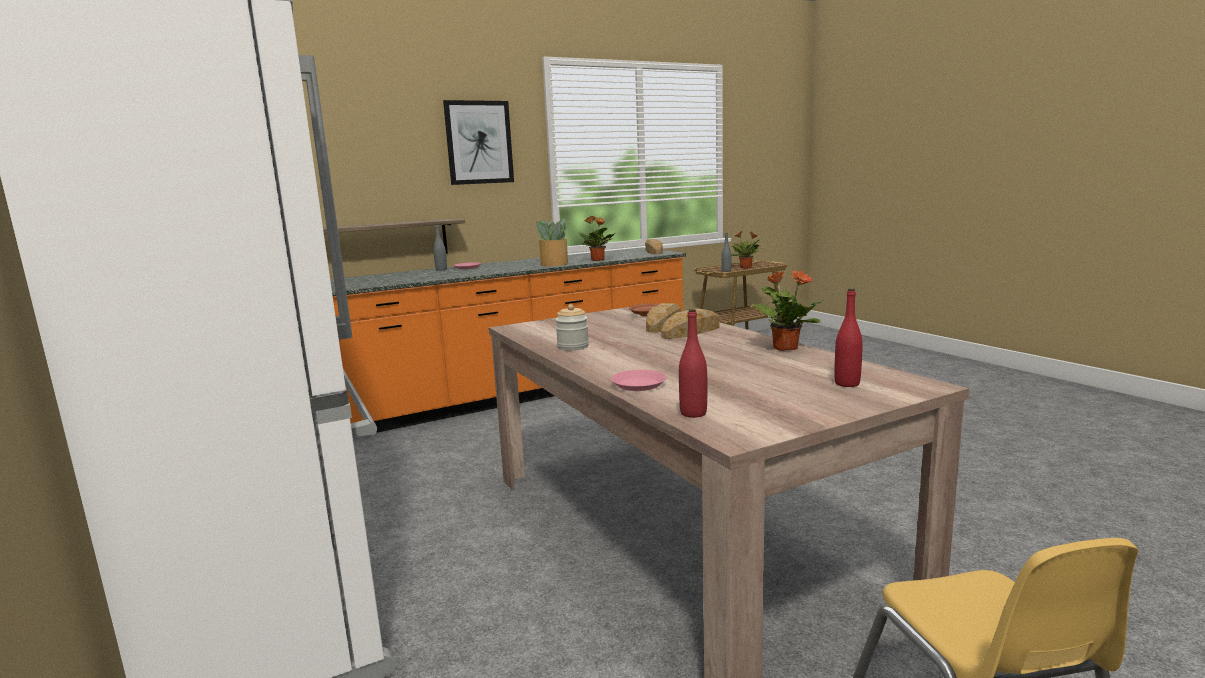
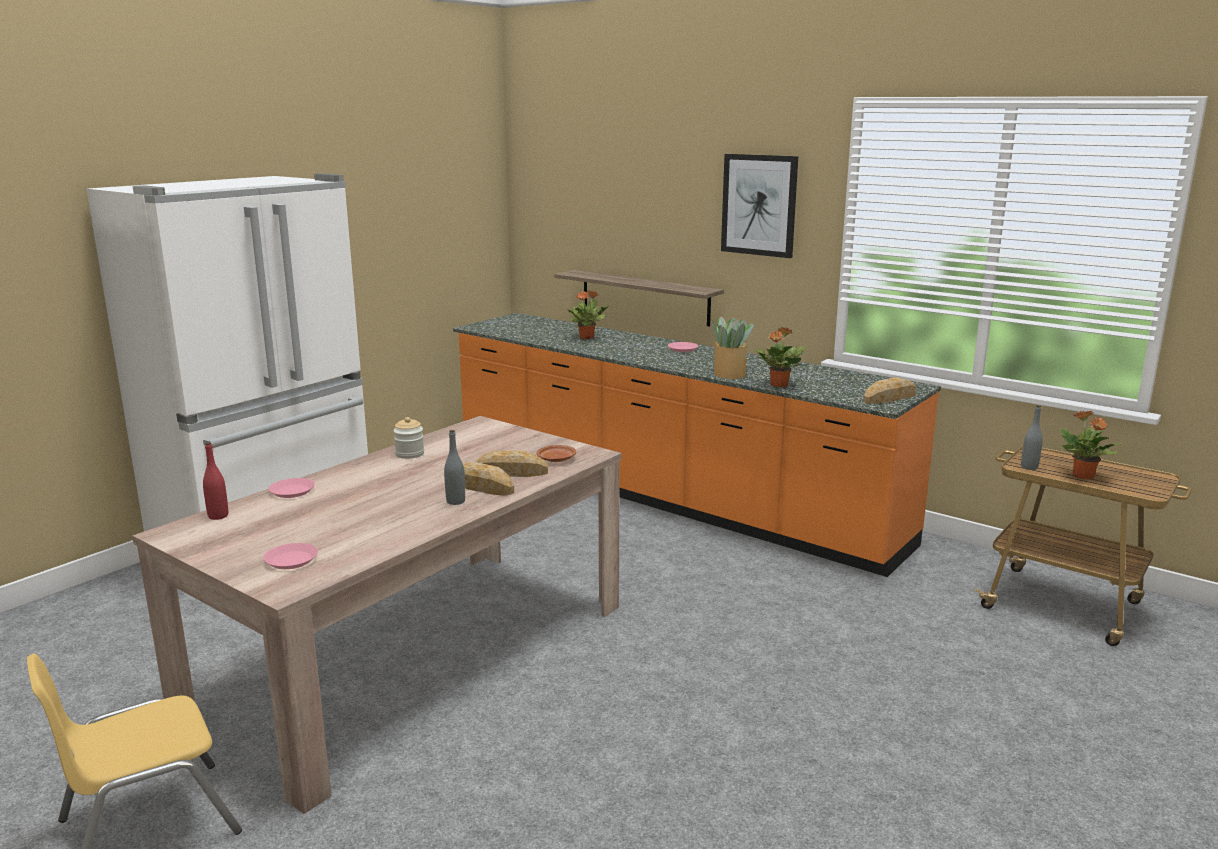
camera: 65 degrees right, 5 degrees up
grey bottle [433,224,447,271] -> grey bottle moved to [444,430,465,505]
potted plant [751,270,824,351] -> potted plant moved to [566,290,609,340]
red bottle [835,289,863,387] -> pink plate [263,543,318,569]

